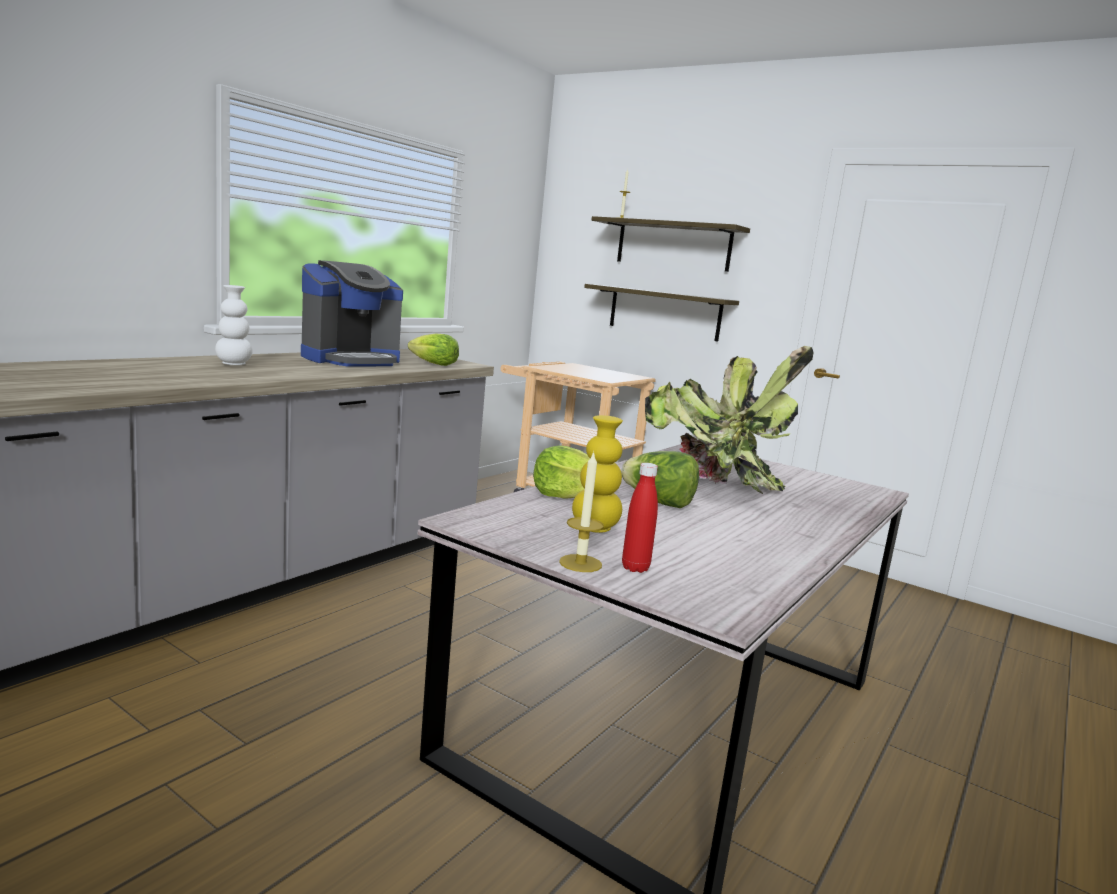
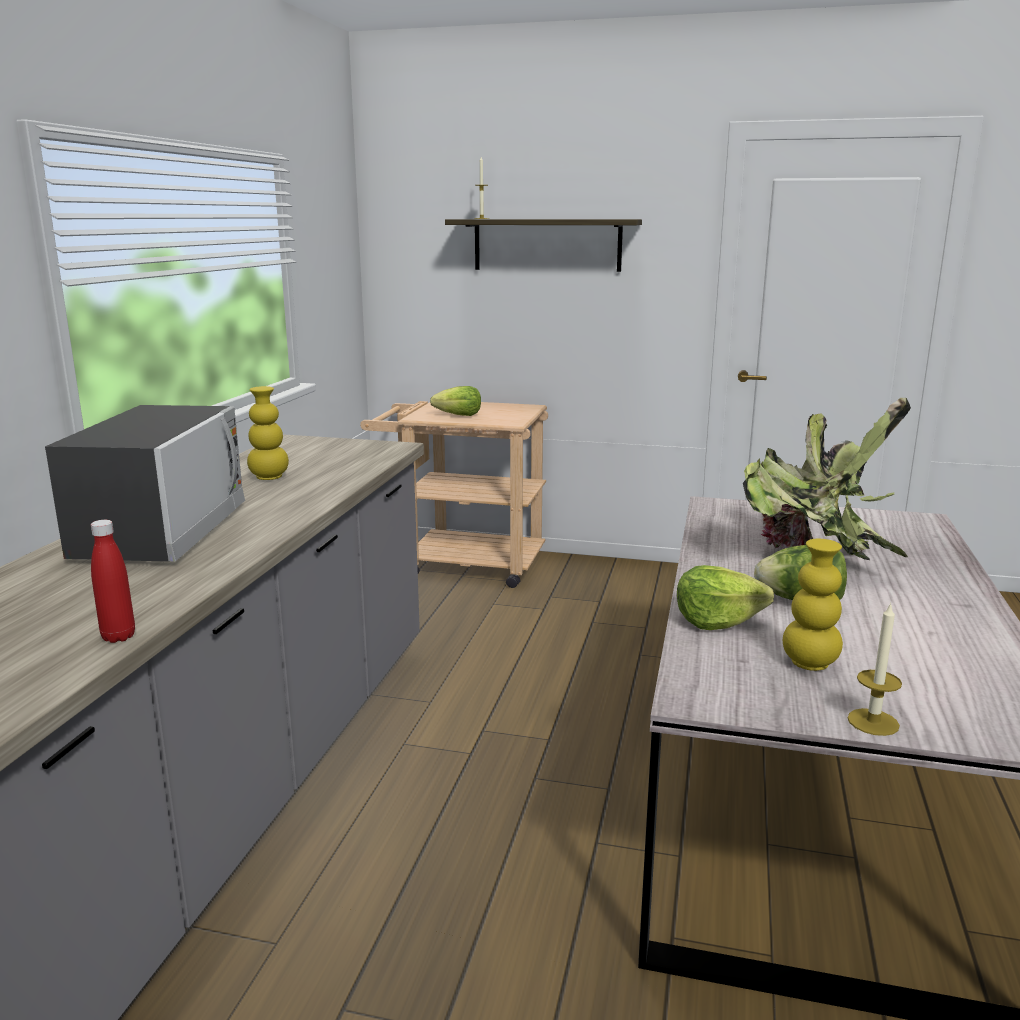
camera: 20 degrees left, 5 degrees up
white vase [215,285,253,365] -> microwave [45,405,245,562]
coffee machine [301,260,403,367] -> yellow vase [247,386,289,480]
lettuce [408,333,459,366] -> lettuce moved to [430,386,481,416]
shelf [584,284,739,342] -> none
red bottle [622,463,658,573] -> red bottle moved to [91,520,135,643]

